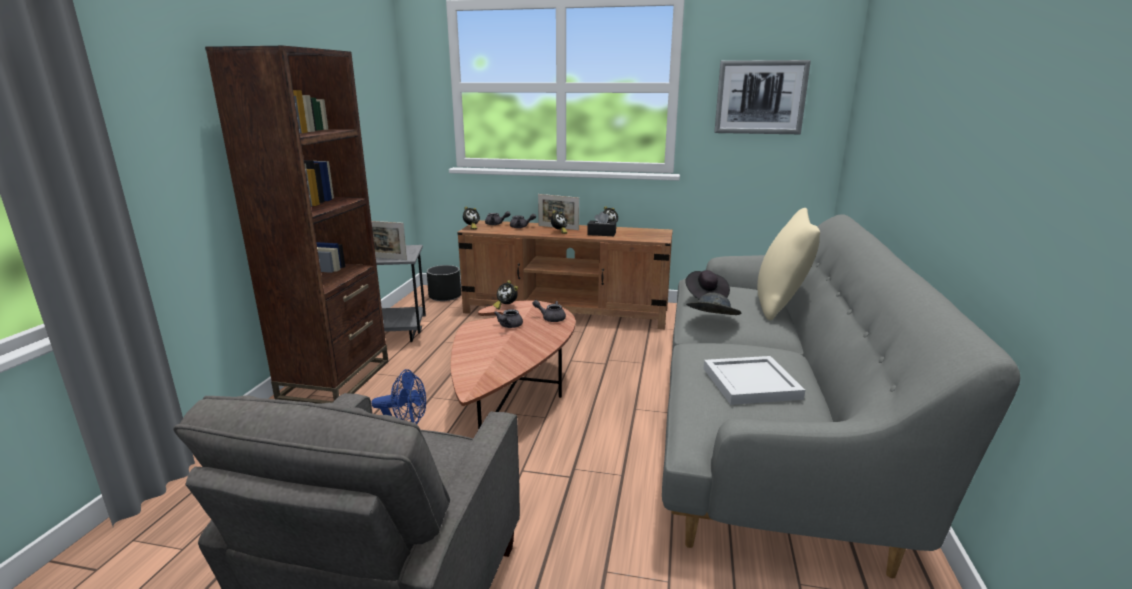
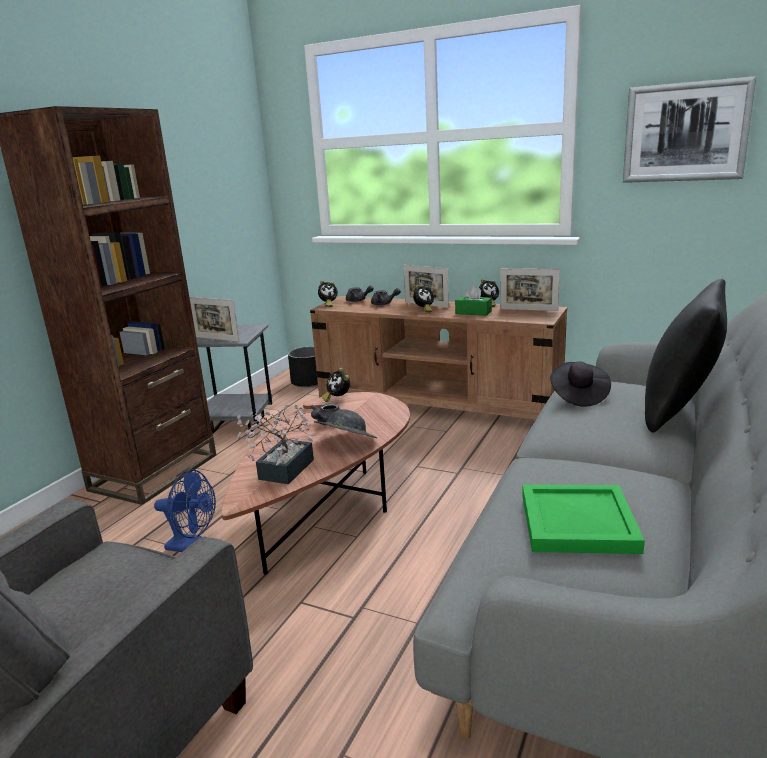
camera: 15 degrees right, 0 degrees up
grey teapot [532,300,566,322] -> none
black tissue box [587,212,616,236] -> green tissue box [455,285,492,316]
grey hat [686,292,742,315] -> grey hat moved to [314,409,377,438]
white tray [703,356,805,405] -> green tray [522,485,645,554]
beige pillow [757,208,820,320] -> black pillow [645,279,727,432]
none -> potted plant [237,404,314,484]
none -> picture frame [500,269,560,311]

